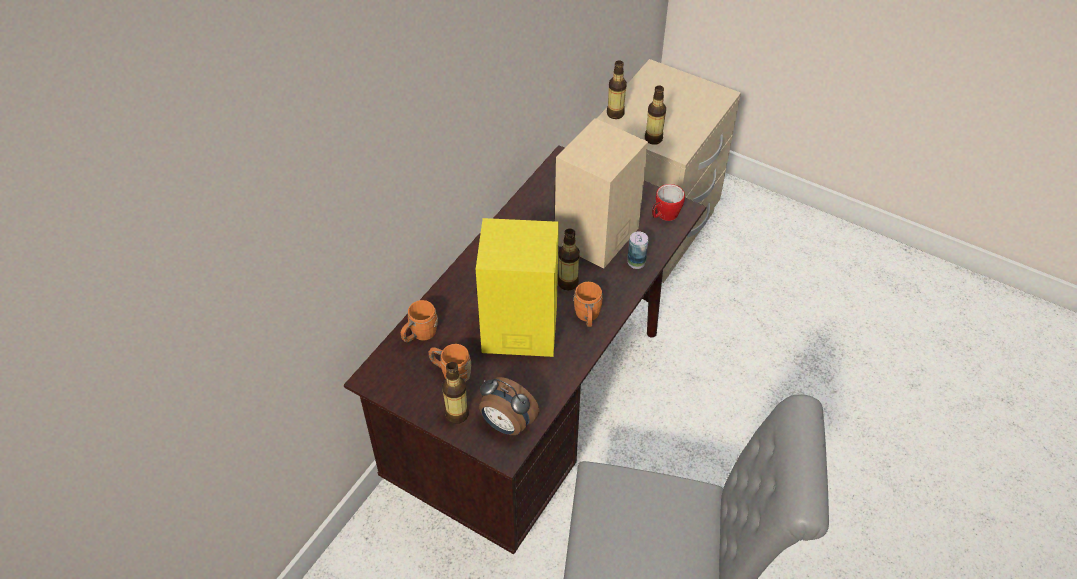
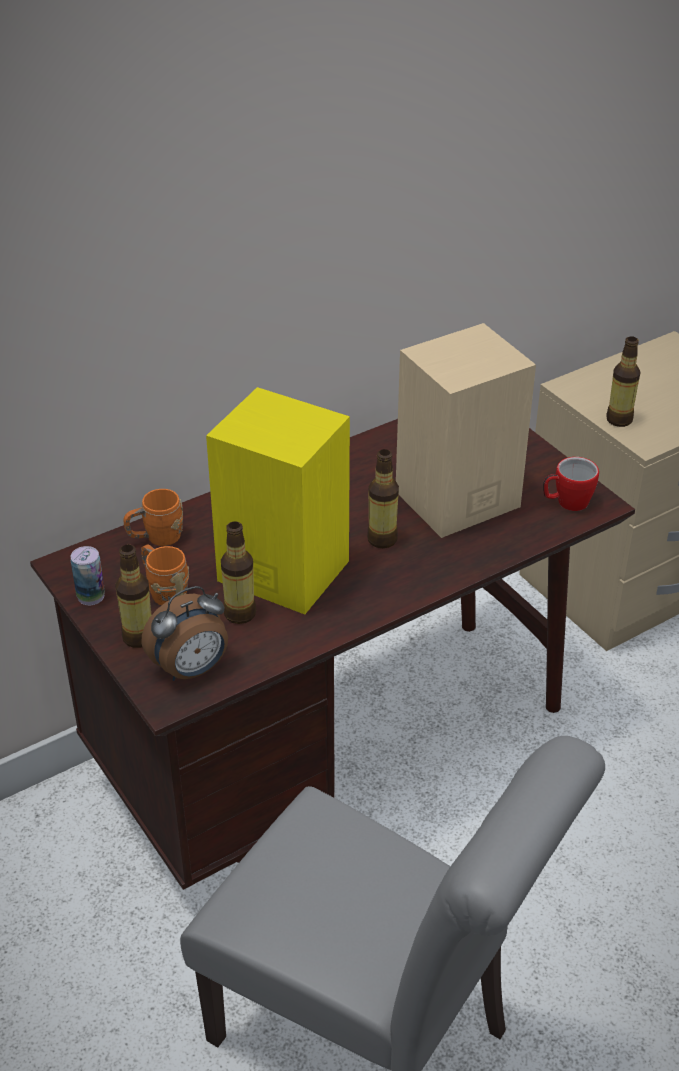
camera: 25 degrees right, 10 degrees down
alarm clock [479,377,540,435] -> alarm clock turned 90 degrees counterclockwise [142,586,228,681]
orange mug [573,282,603,327] -> none
bottle [607,60,627,119] -> bottle moved to [221,522,256,624]
can [627,232,648,269] -> can moved to [71,546,105,605]

